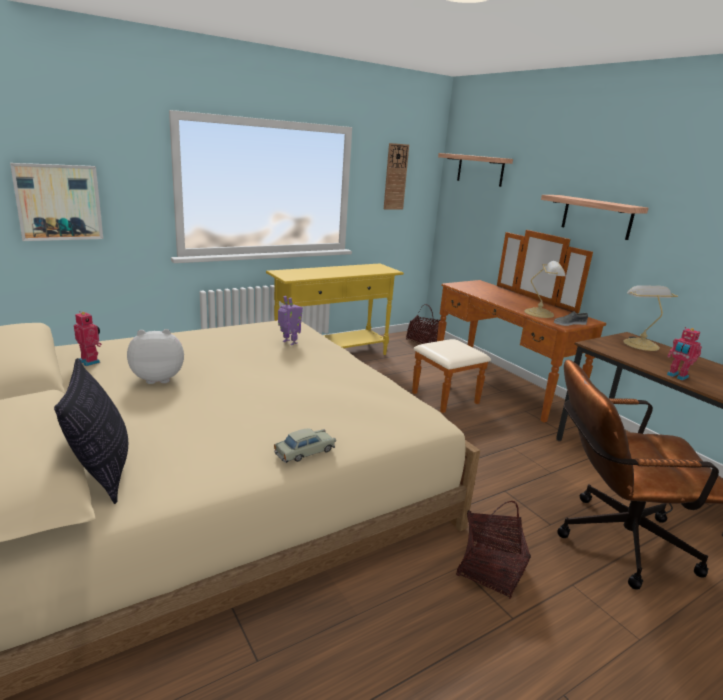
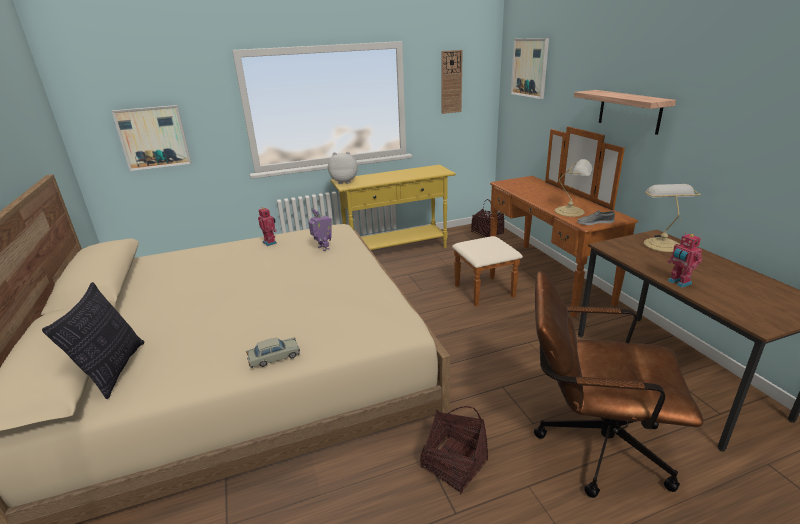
camera: 15 degrees right, 5 degrees up
toy robot [74,311,102,366] -> toy robot moved to [258,207,277,246]
plush toy [127,329,184,384] -> plush toy moved to [328,152,358,184]
shelf [438,153,513,187] -> picture [511,38,549,99]

